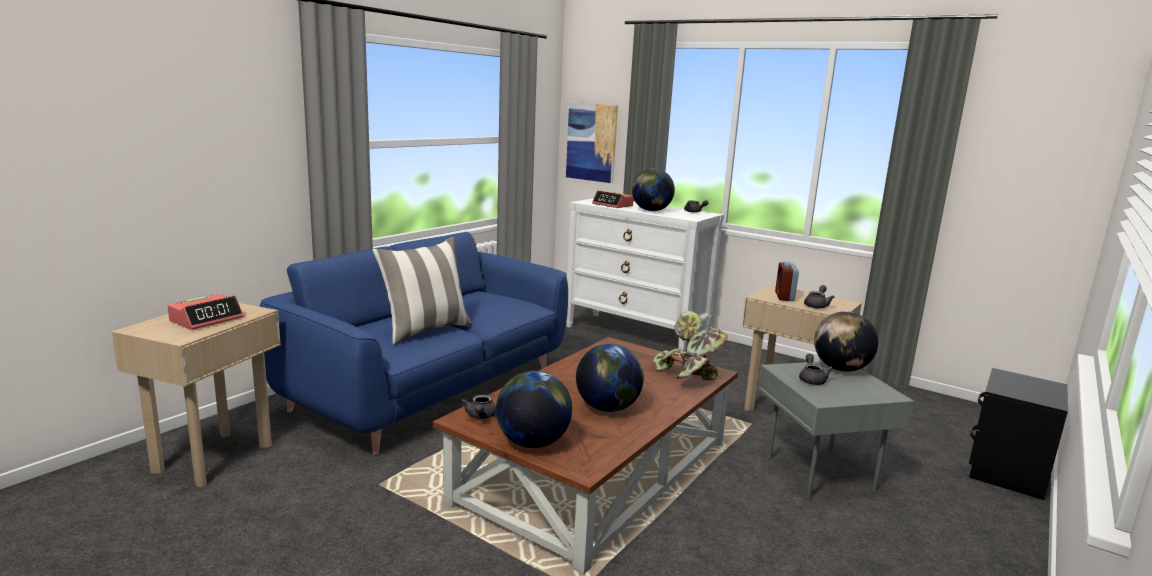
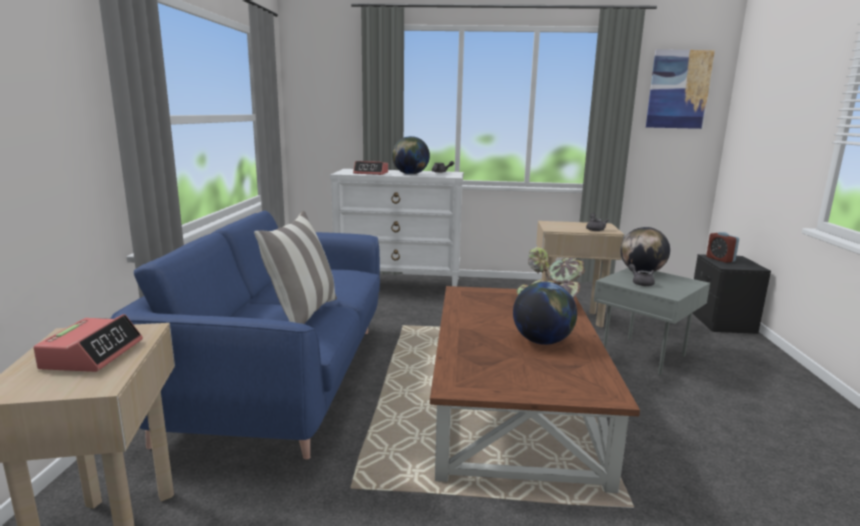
camera: 30 degrees left, 0 degrees up
grey teapot [461,395,496,419] -> none
globe [496,371,572,448] -> none
picture [566,102,618,183] -> picture moved to [646,49,715,129]
alarm clock [775,262,799,301] -> alarm clock moved to [706,232,739,263]

